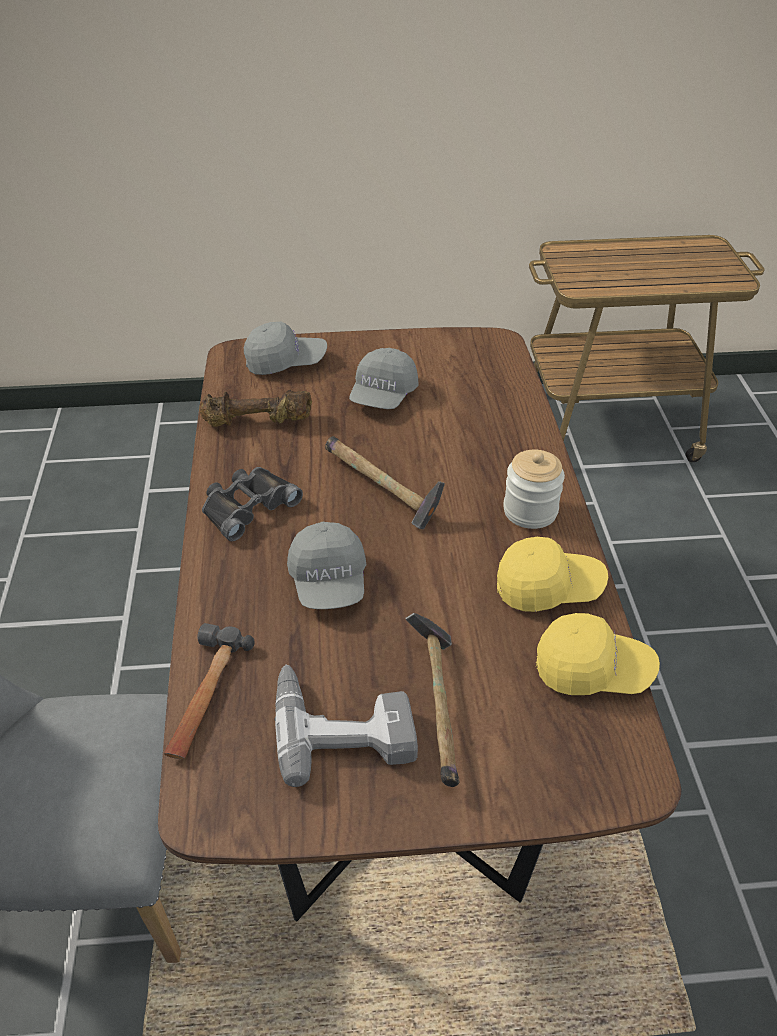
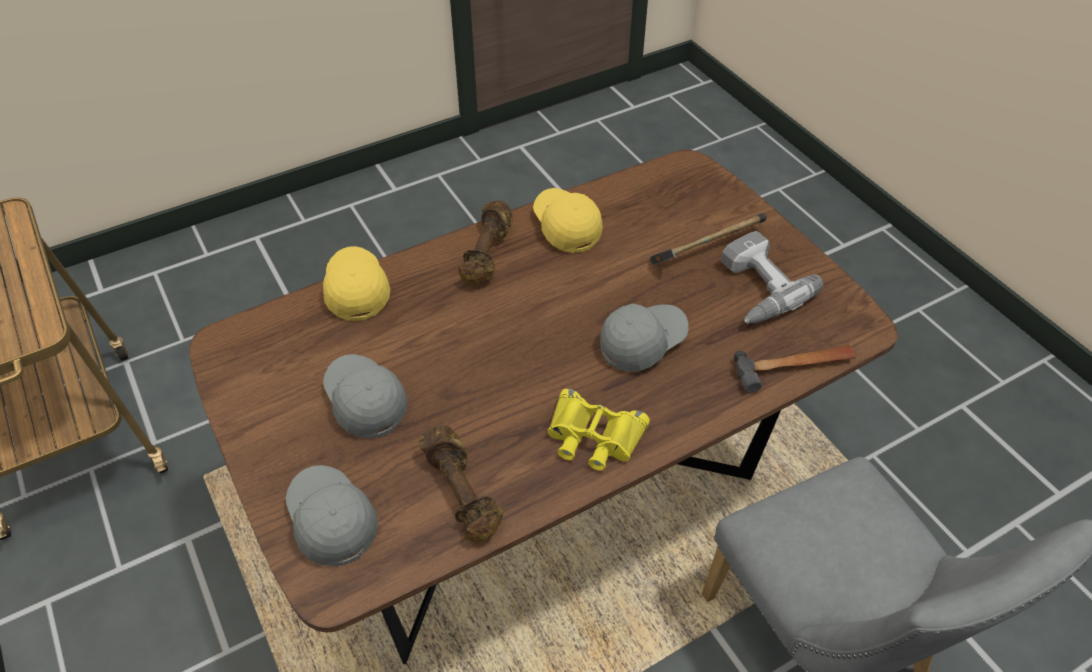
camera: 115 degrees left, 5 degrees up
black binoculars [202,467,303,541] -> yellow binoculars [547,389,650,471]
hammer [325,436,445,529] -> none
grey cap [349,348,419,409] -> grey cap turned 120 degrees counterclockwise [323,354,408,438]
jar [503,450,565,529] -> brown dumbbell [458,200,513,285]
yellow cap [536,613,660,696] -> yellow cap moved to [323,246,391,321]

